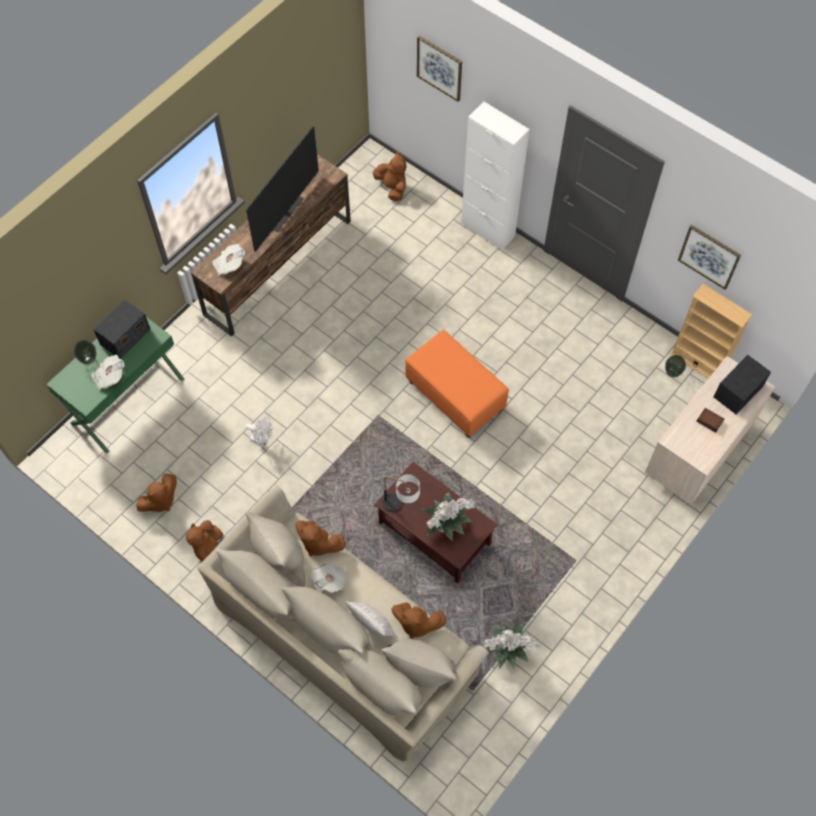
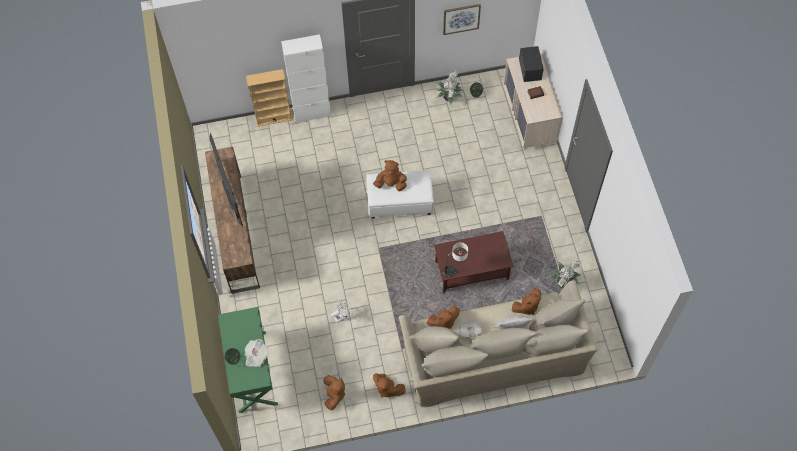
camera: 50 degrees left, 0 degrees up
radio [93,299,150,359] -> none
newspaper [212,244,245,275] -> none
brown plush toy [373,152,407,201] -> brown plush toy moved to [373,160,407,191]
orange ottoman [405,329,509,438] -> white ottoman [366,170,434,219]
picture [417,36,462,102] -> none
potted plant [422,492,476,541] -> potted plant moved to [436,70,463,104]
beige bookcase [670,284,753,379] -> beige bookcase moved to [246,69,293,127]

